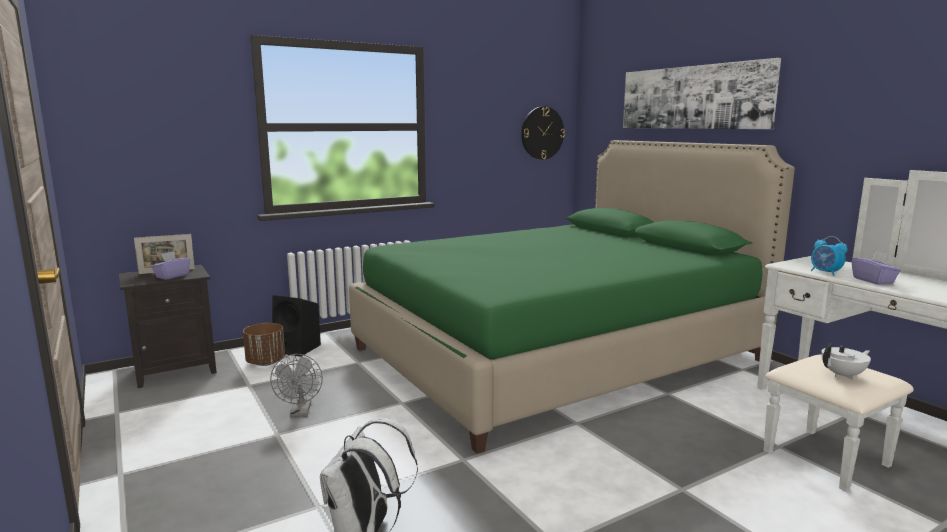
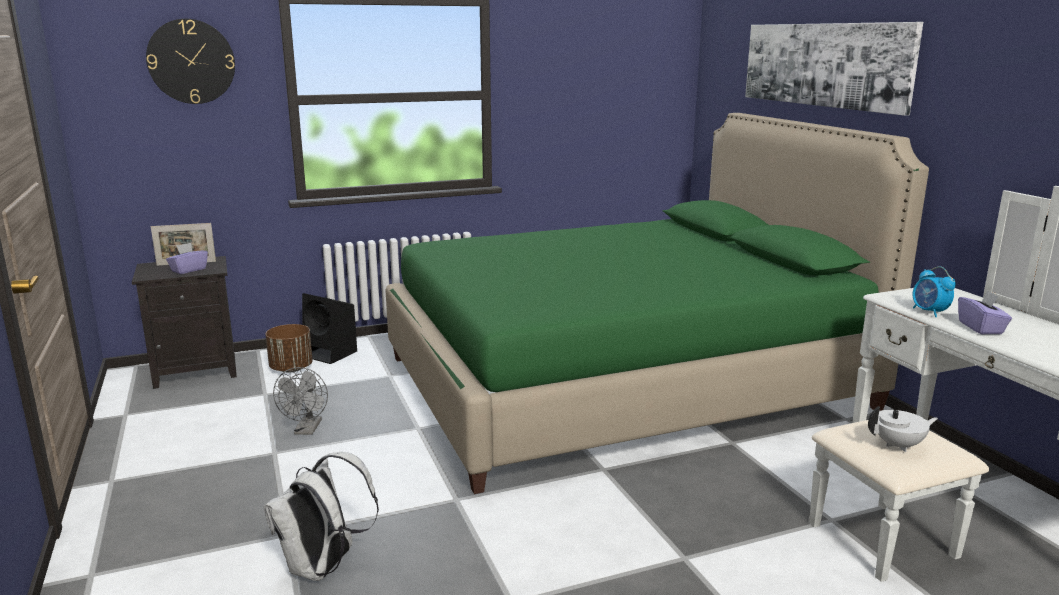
camera: 10 degrees right, 5 degrees up
wall clock [521,106,565,160] -> wall clock moved to [146,19,235,104]

